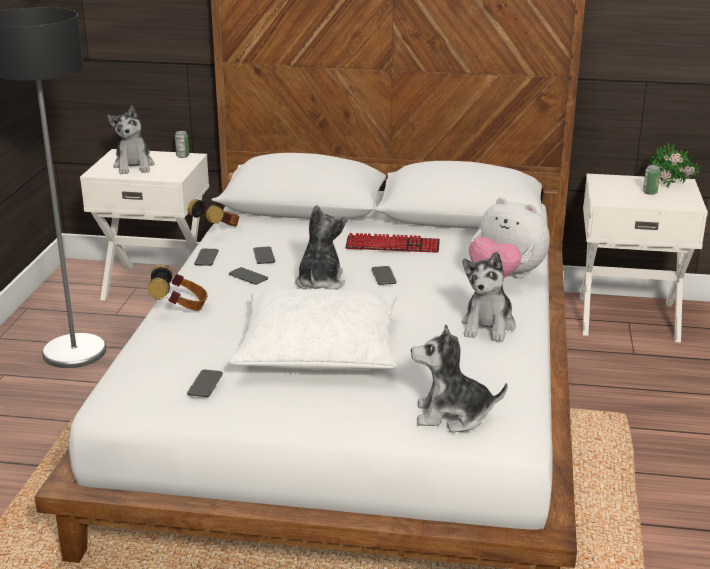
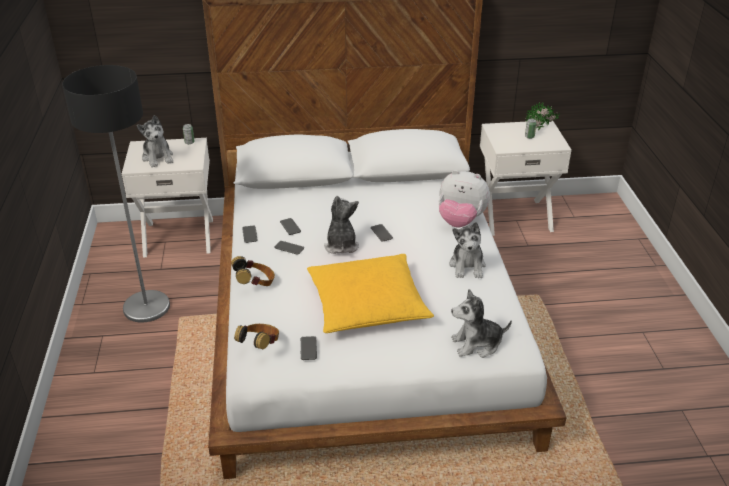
camera: 15 degrees left, 10 degrees up
headphones [188,199,239,226] -> headphones moved to [234,324,279,349]
white pillow [229,289,398,370] -> yellow pillow [307,254,434,333]
keyboard [345,233,440,253] -> none

